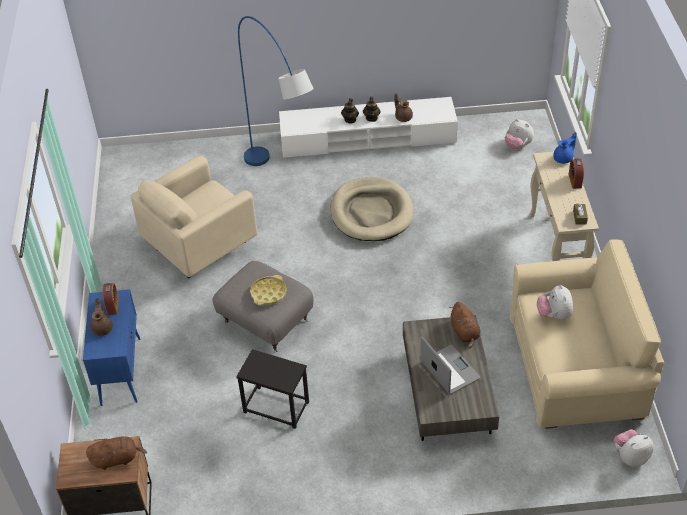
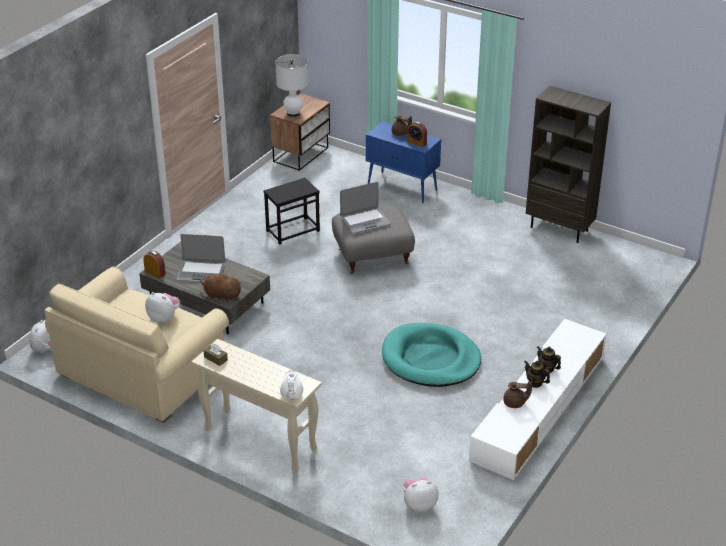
camera: 125 degrees right, 10 degrees down
brown plush toy [86,436,147,470] -> white table lamp [275,54,309,117]
beige armchair [131,156,257,278] -> none
blue floor lamp [238,16,314,166] -> none
yellow tray [250,275,287,305] -> laptop [340,182,391,233]
beige dog bed [331,177,414,241] -> turquoise dog bed [382,323,481,387]
blue teapot [553,132,577,164] -> white teapot [280,370,303,399]
alarm clock [568,158,584,189] -> alarm clock moved to [143,251,166,279]
none -> brown bookcase [526,85,611,243]

